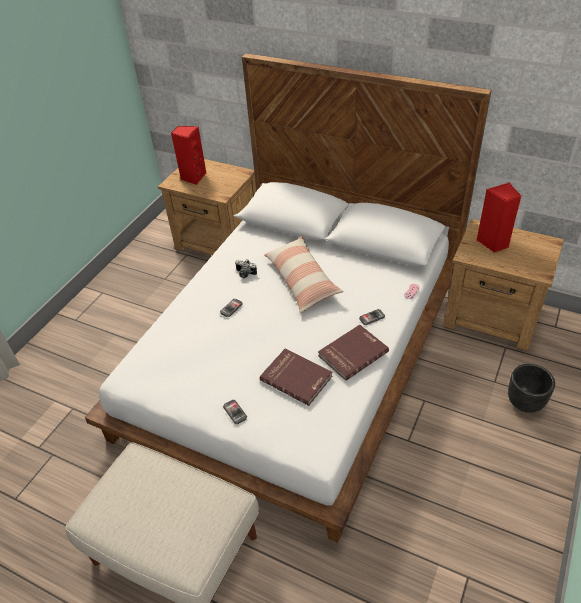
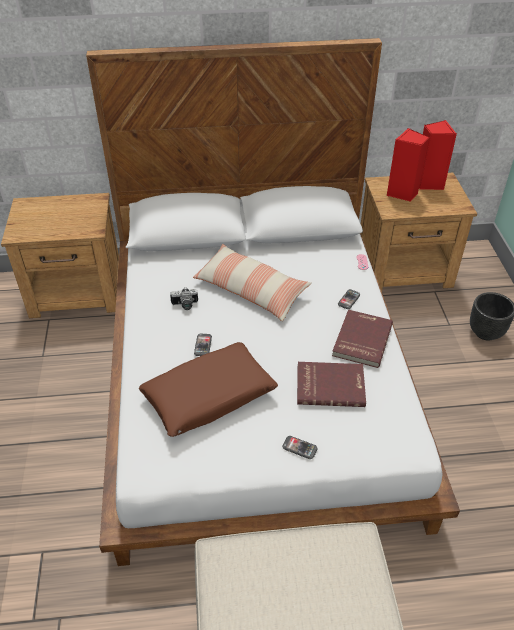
camera: 35 degrees left, 0 degrees up
red speaker [171,126,207,185] -> red speaker moved to [419,120,457,190]
none -> brown pillow [139,342,278,437]

